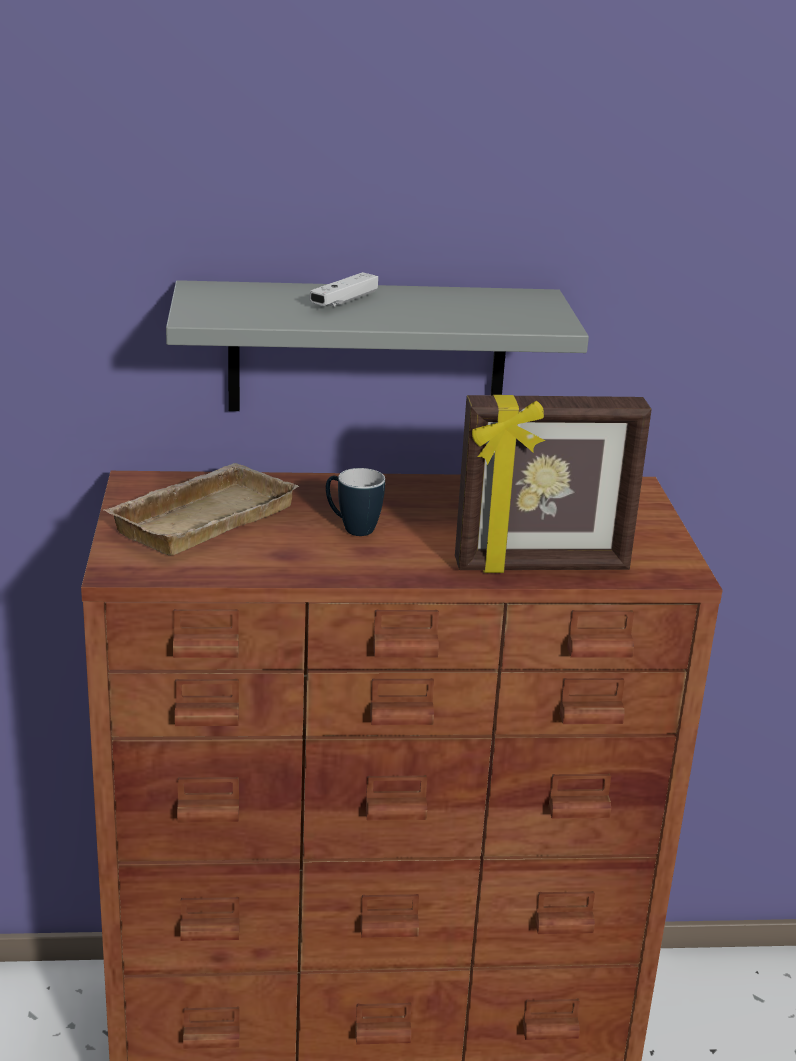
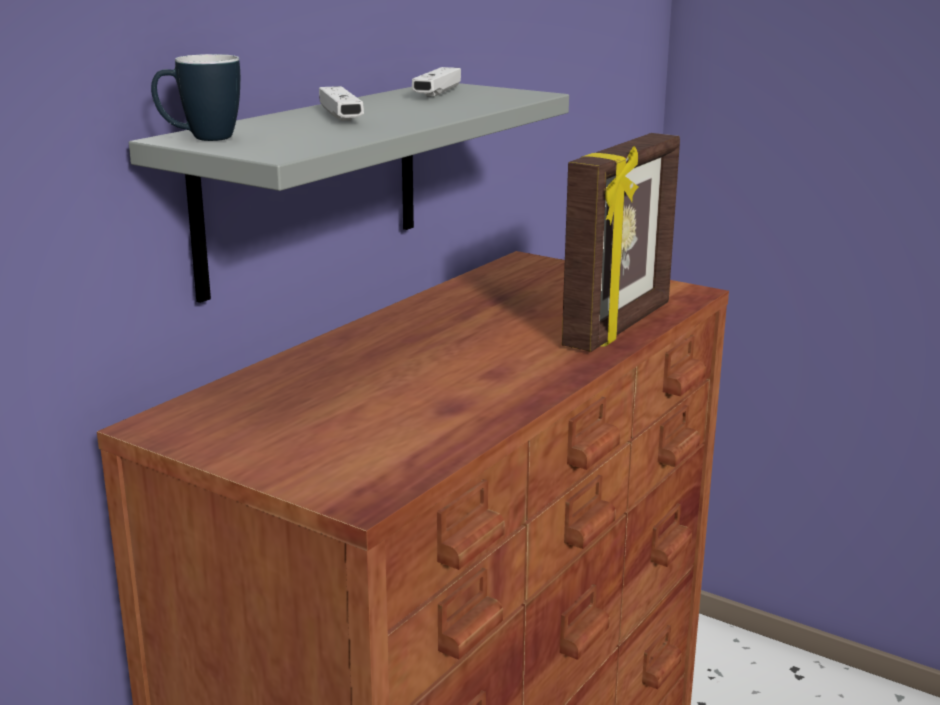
camera: 50 degrees left, 5 degrees down
beige tray [103,463,300,556] -> none
mug [326,468,385,536] -> mug moved to [151,54,240,141]
none -> white game controller [412,67,461,97]

